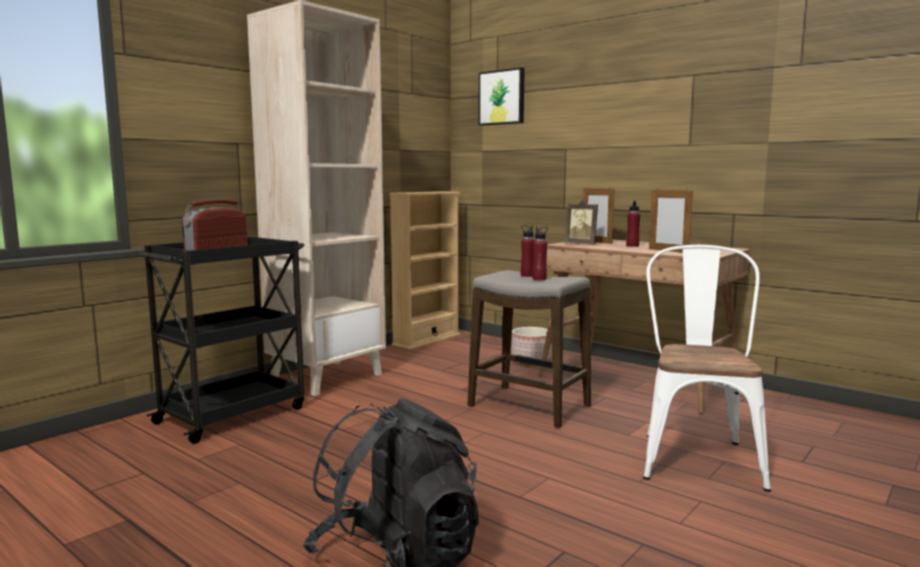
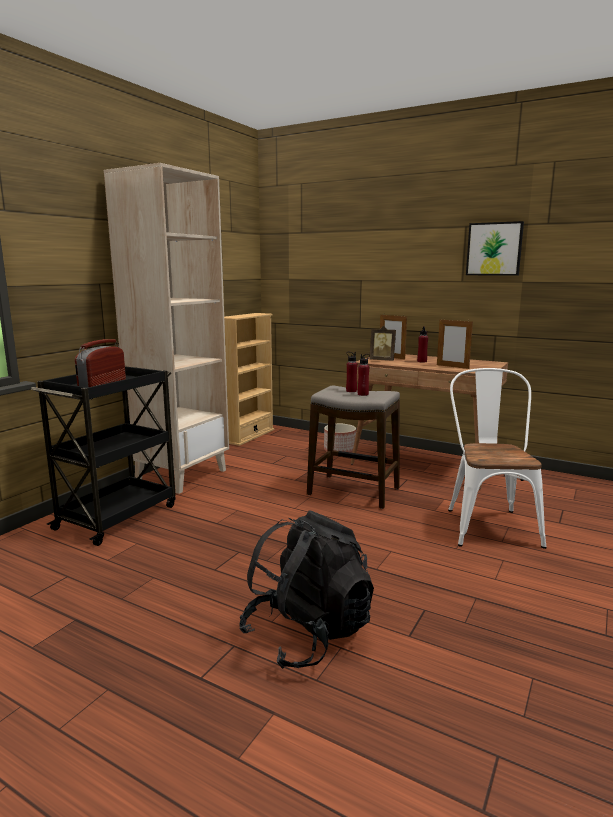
camera: 10 degrees left, 5 degrees up
picture [478,67,525,126] -> picture moved to [466,221,524,276]

